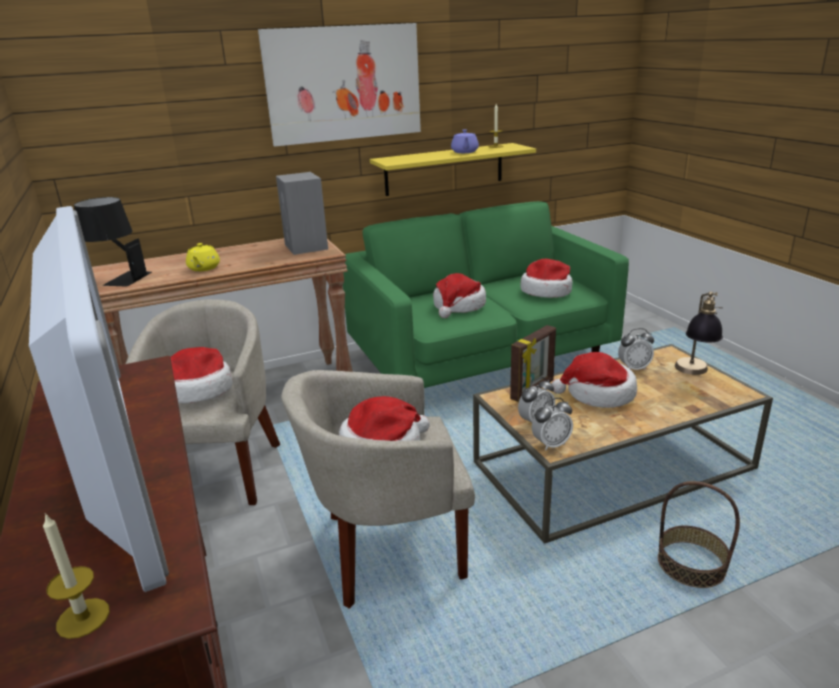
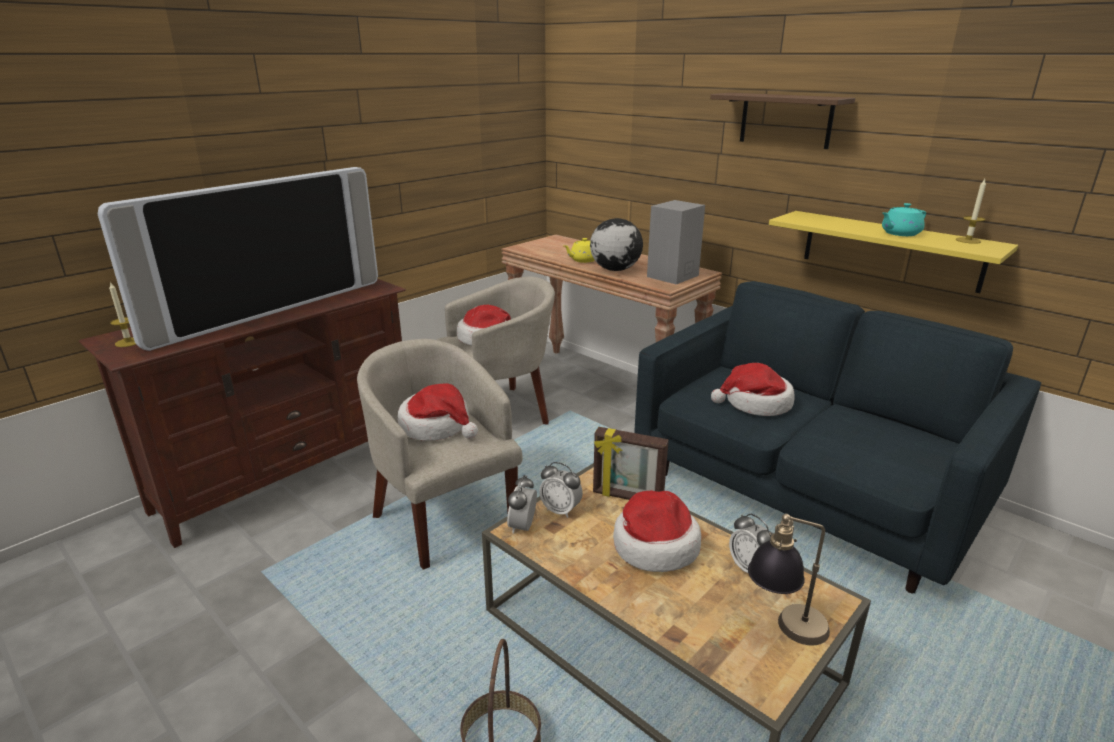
camera: 65 degrees right, 0 degrees up
black table lamp [74,197,152,287] -> none
picture [258,23,421,146] -> brown shelf [710,93,855,149]
green sofa [343,201,629,388] -> blue sofa [634,281,1041,594]
purple teapot [451,129,479,153] -> turquoise teapot [882,203,926,236]
hat [521,258,573,298] -> none
alarm clock [532,398,573,451] -> alarm clock turned 60 degrees clockwise [507,475,537,534]
none -> globe [590,218,643,271]

